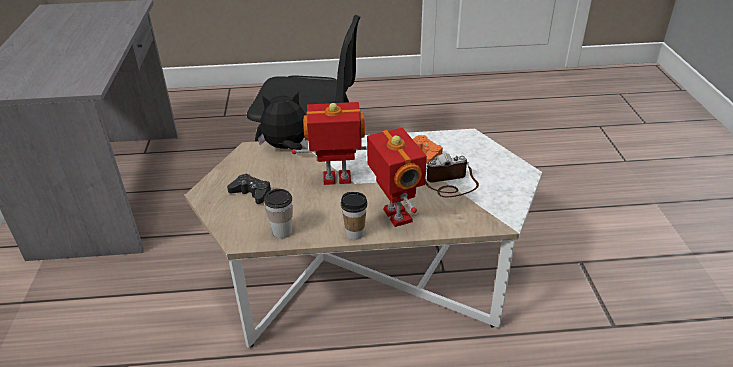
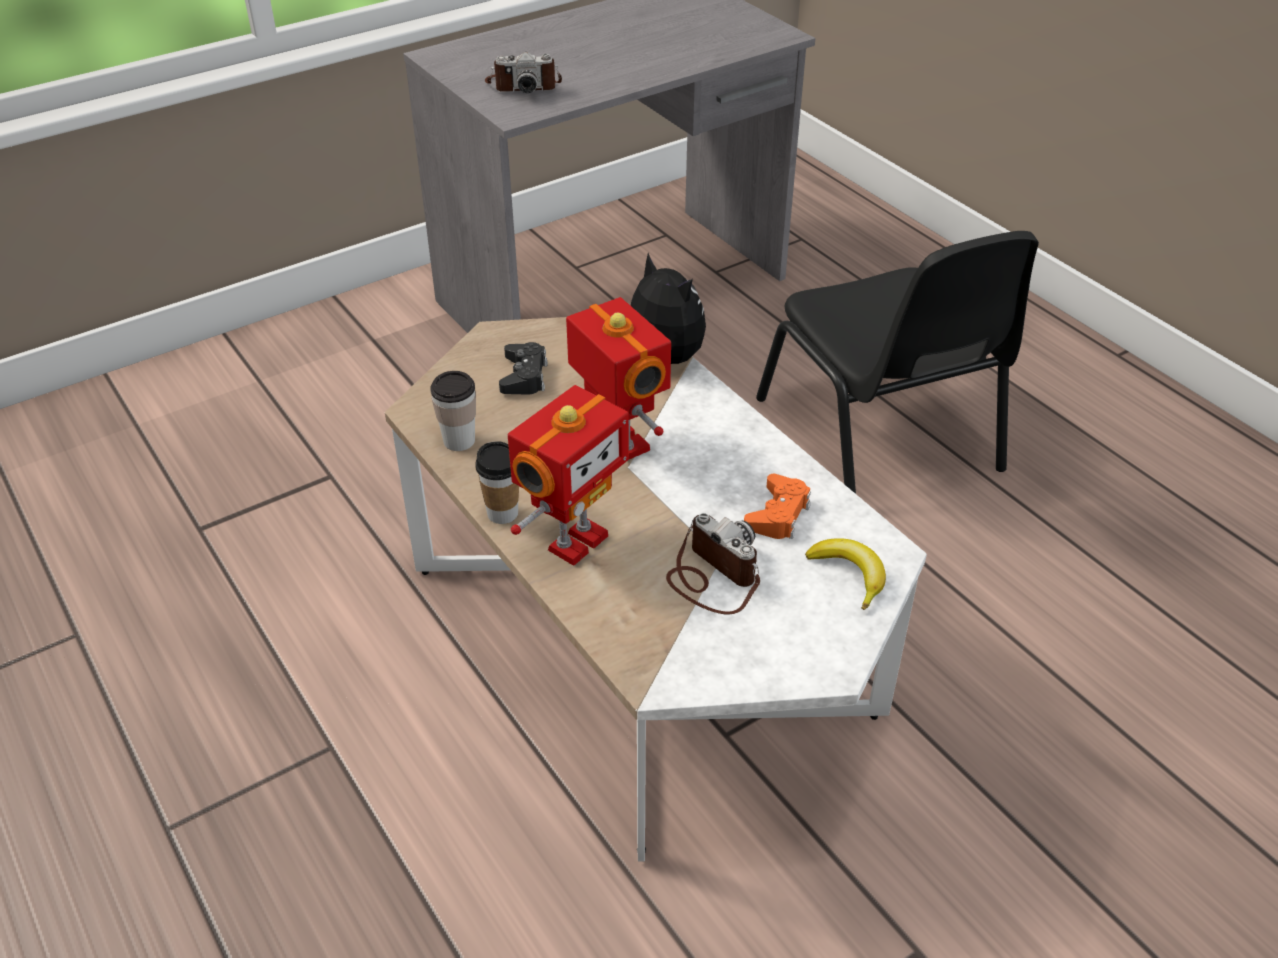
camera: 60 degrees right, 5 degrees up
none -> camera [485,52,562,93]
none -> banana [805,538,886,610]

